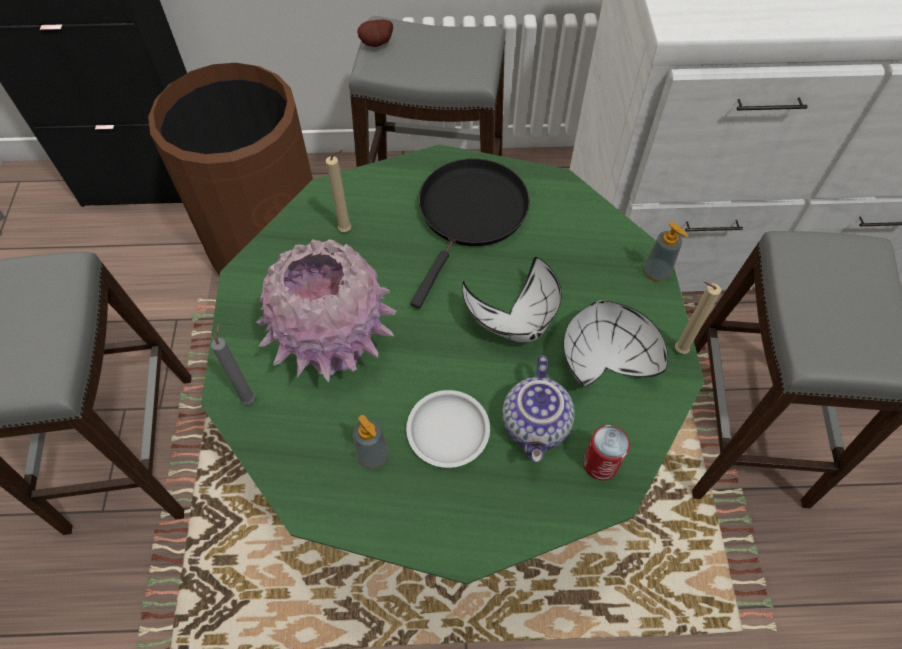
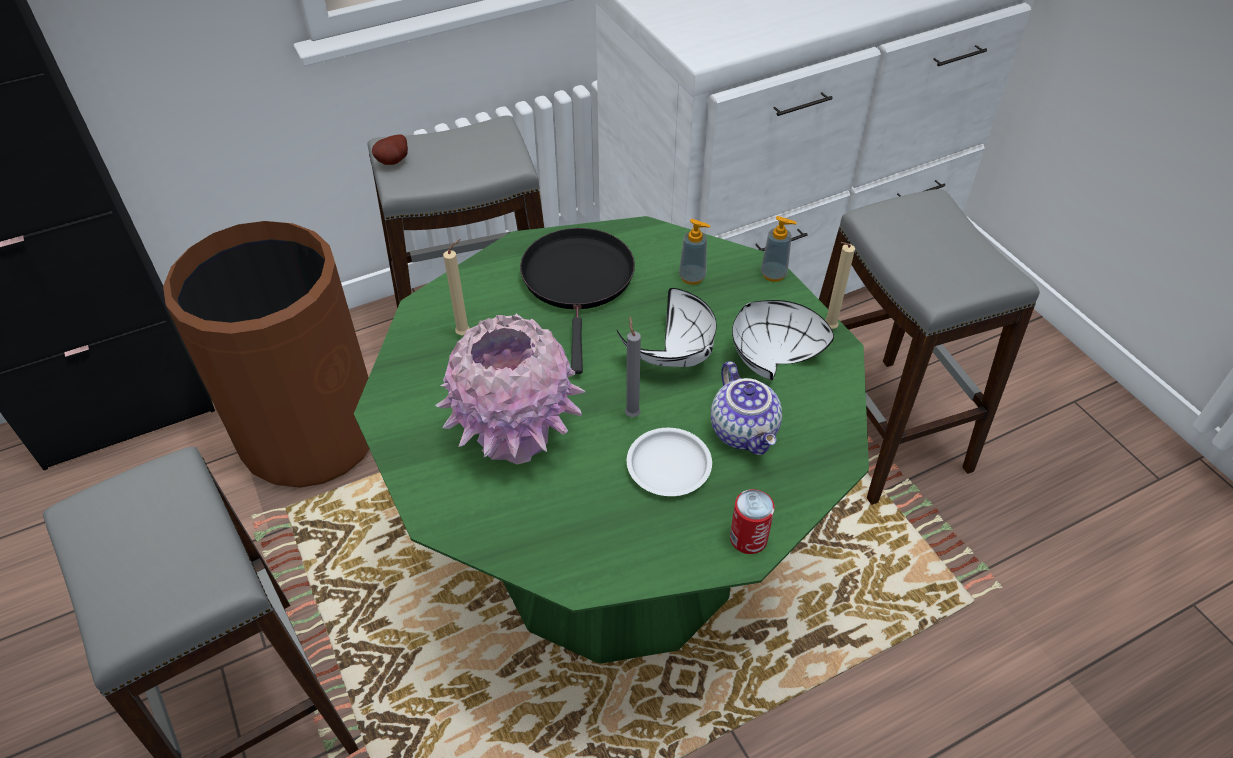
camera: 25 degrees left, 10 degrees down
grey candle [211,323,255,405] -> grey candle moved to [625,317,641,417]
soap dispenser [353,415,389,469] -> soap dispenser moved to [679,219,710,285]
can [583,425,630,480] -> can moved to [730,489,775,554]

